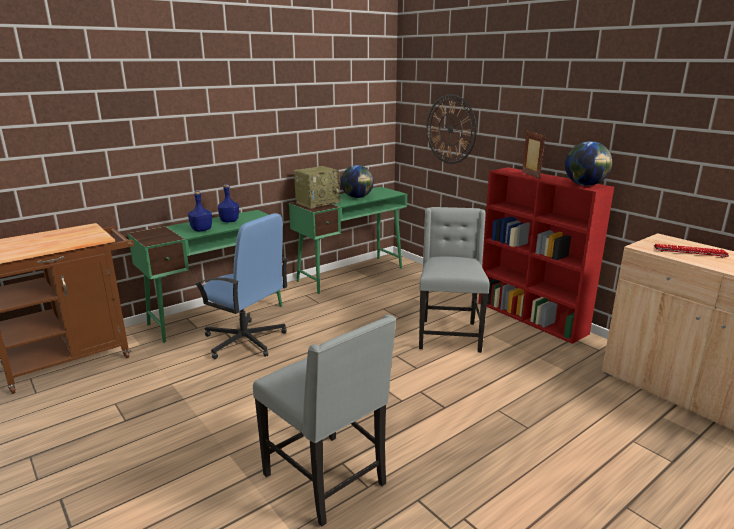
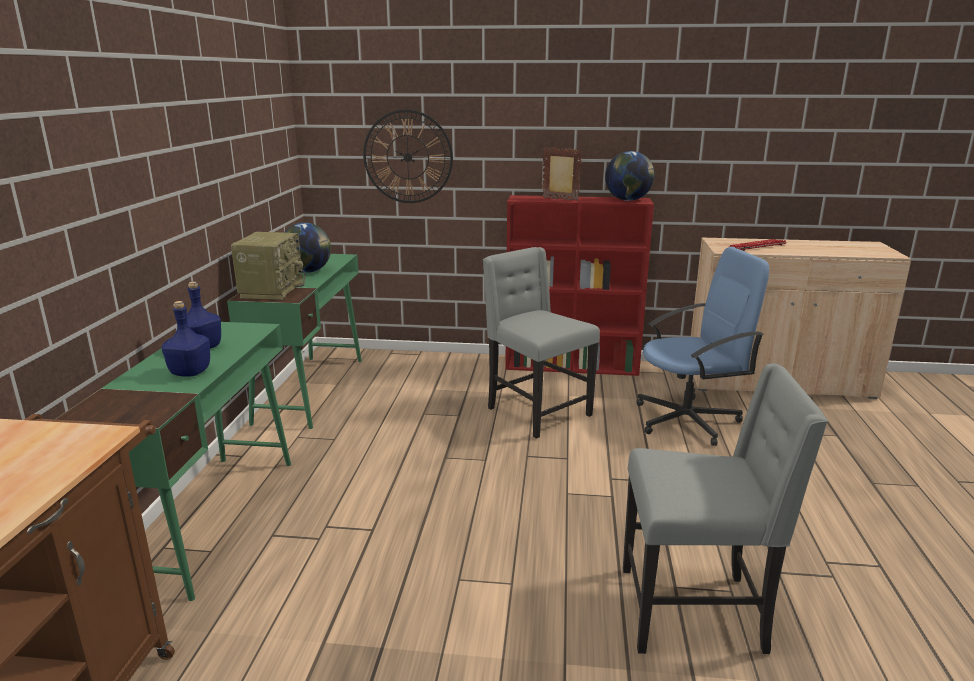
camera: 45 degrees left, 0 degrees up
blue office chair [194,213,288,359] -> blue office chair moved to [636,247,769,446]

